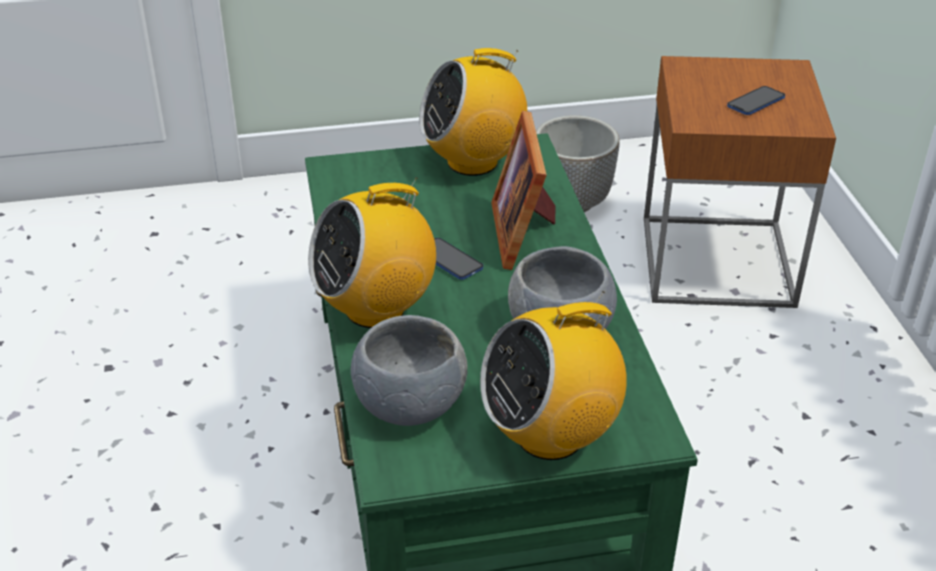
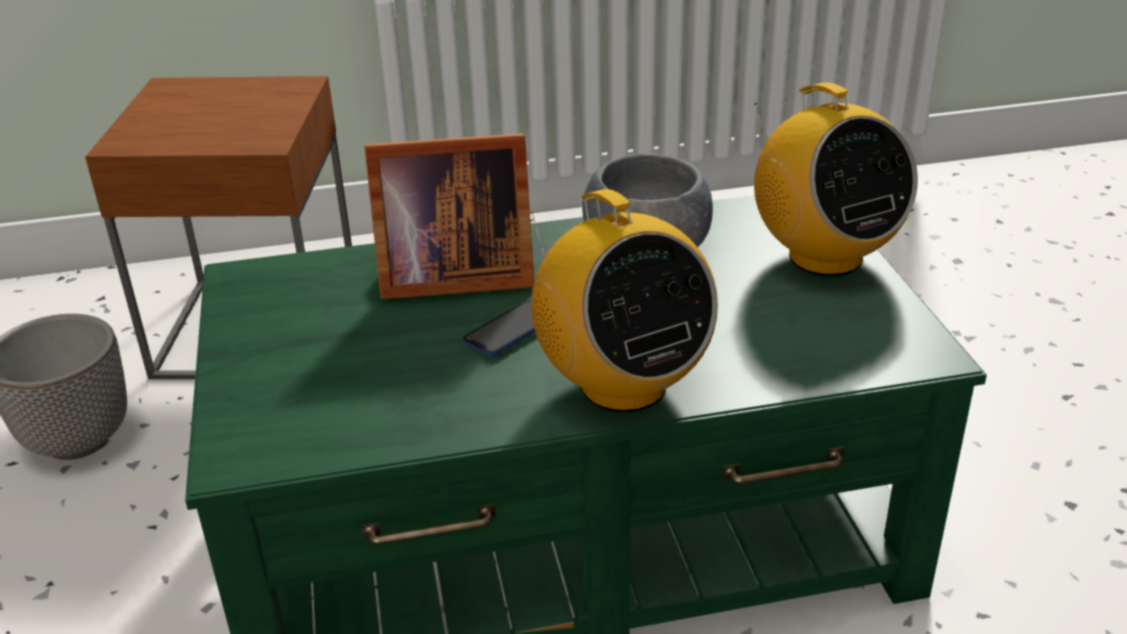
camera: 90 degrees left, 5 degrees down
grey bowl [351,315,468,426] -> none
radio [419,48,527,176] -> none
phone [727,86,785,115] -> none

